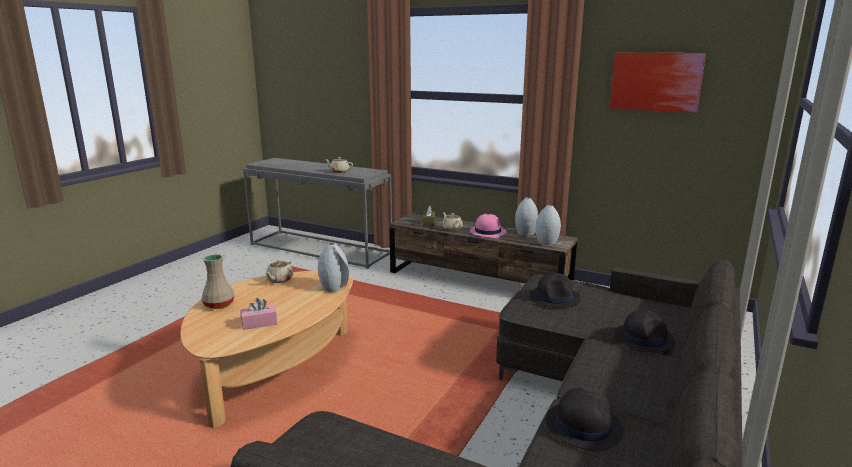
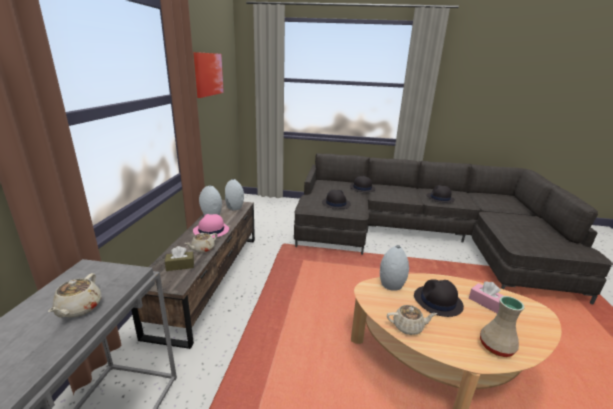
camera: 110 degrees left, 5 degrees up
none -> black hat [414,279,464,317]

